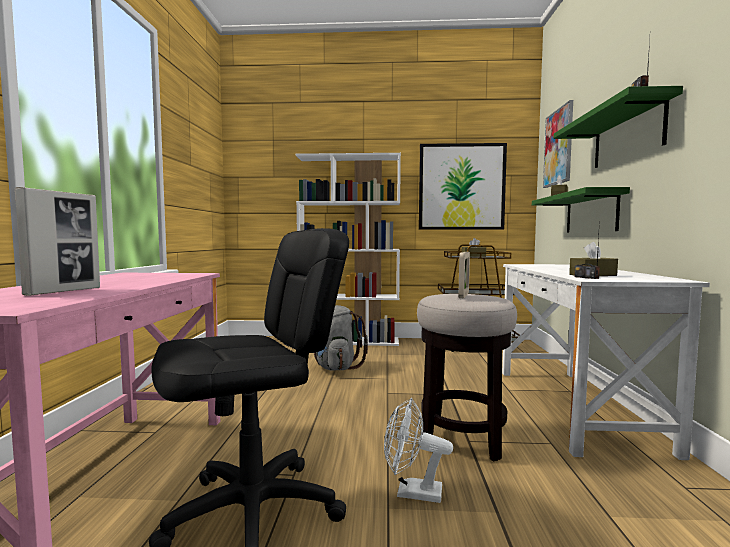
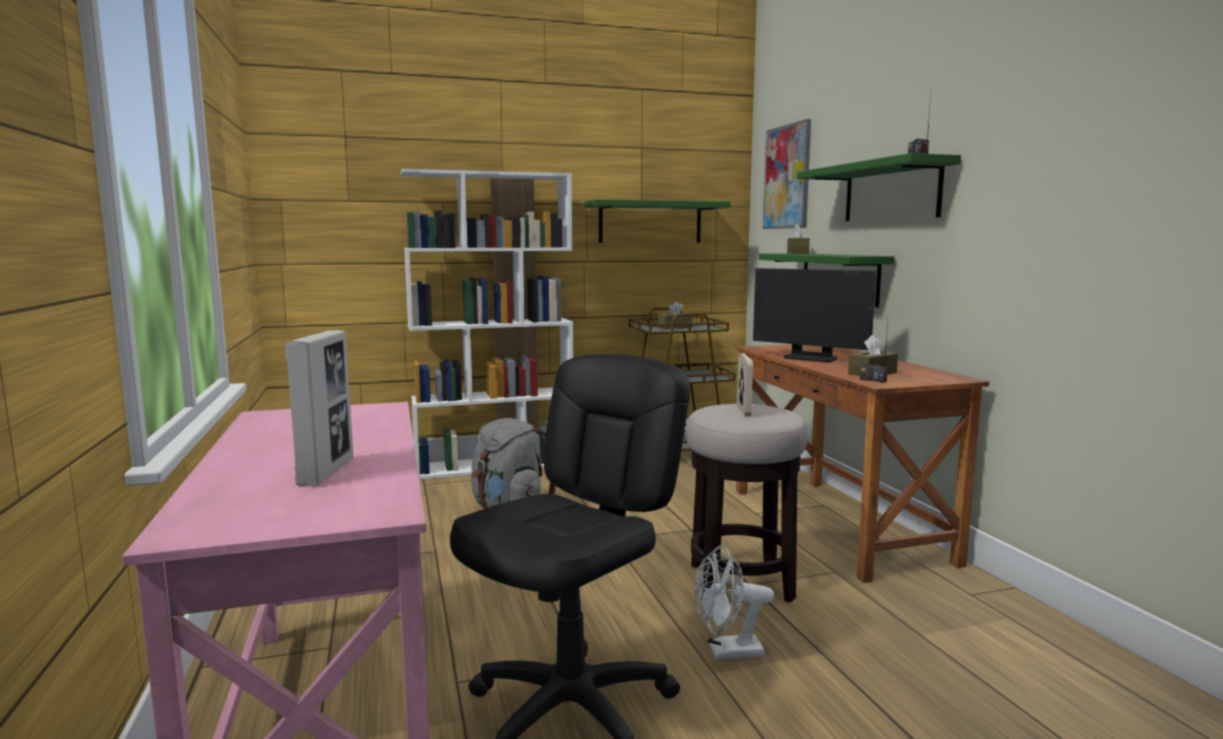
camera: 20 degrees left, 5 degrees up
picture [419,143,507,230] -> green shelf [584,199,731,243]
white desk [502,264,710,460] -> brown desk [736,344,989,583]
none -> monitor [753,268,876,362]

